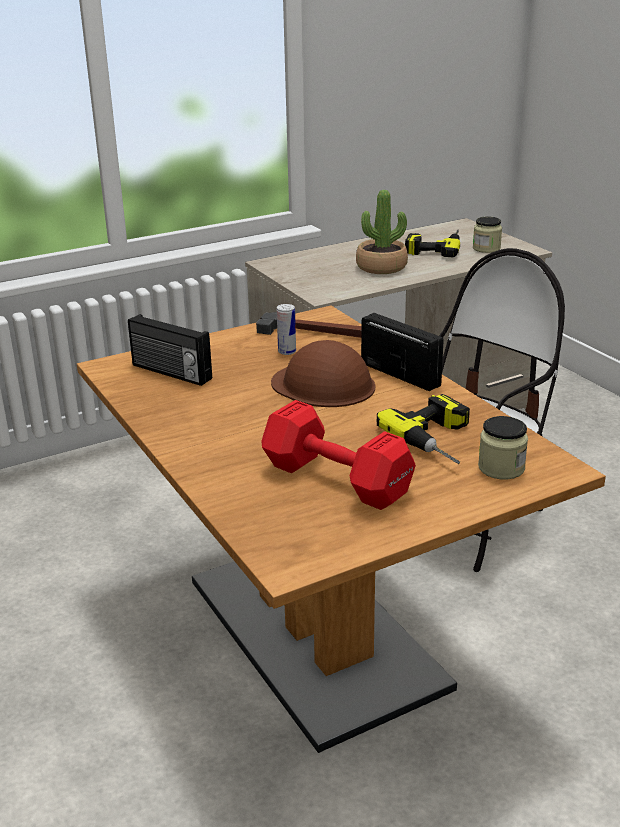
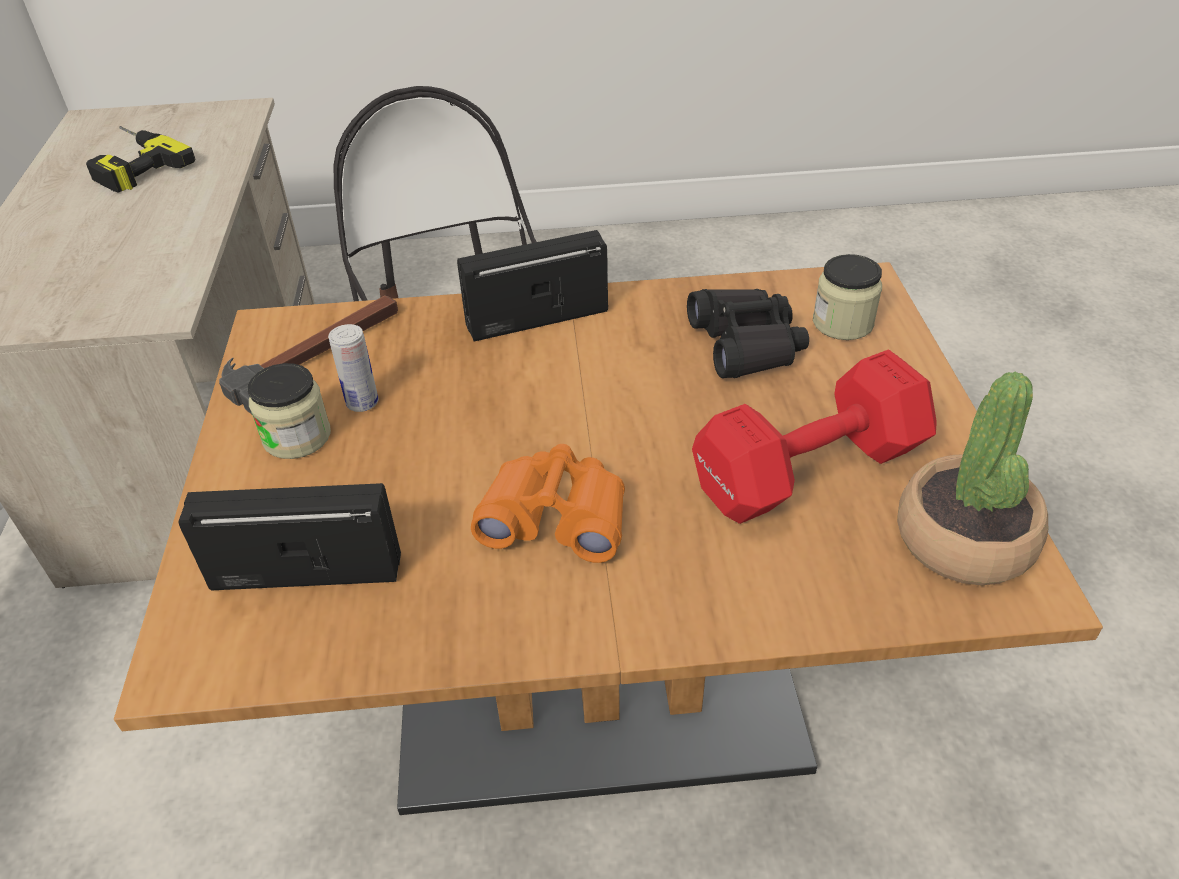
camera: 65 degrees left, 15 degrees up
radio [128,314,212,386] -> radio turned 150 degrees counterclockwise [179,483,401,590]
brown hard hat [271,340,376,407] -> none
potted plant [356,190,408,274] -> potted plant moved to [897,372,1048,586]
power drill [377,394,470,464] -> black binoculars [687,289,809,378]
jar [473,216,502,253] -> jar moved to [248,363,331,459]
none -> orange binoculars [471,444,625,563]

